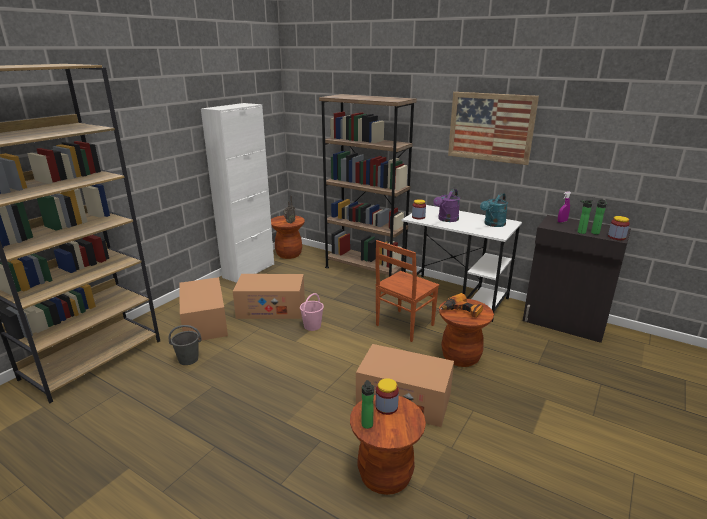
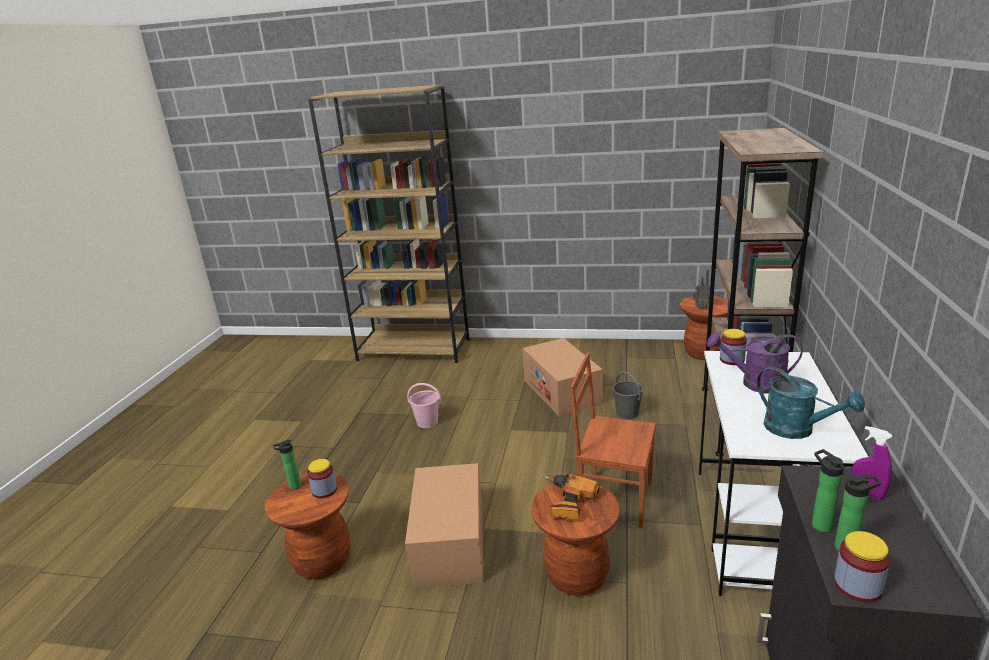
camera: 70 degrees right, 0 degrees up
grey bucket [168,325,202,365] -> grey bucket moved to [612,371,643,419]
cardboard box [179,277,228,341] -> none
white cabinet [201,103,274,283] -> none
pink bucket [300,293,324,331] -> pink bucket moved to [407,383,441,428]
picture [448,92,539,165] -> none
turquoise watering can [480,193,508,227] -> turquoise watering can turned 150 degrees counterclockwise [757,366,865,439]

